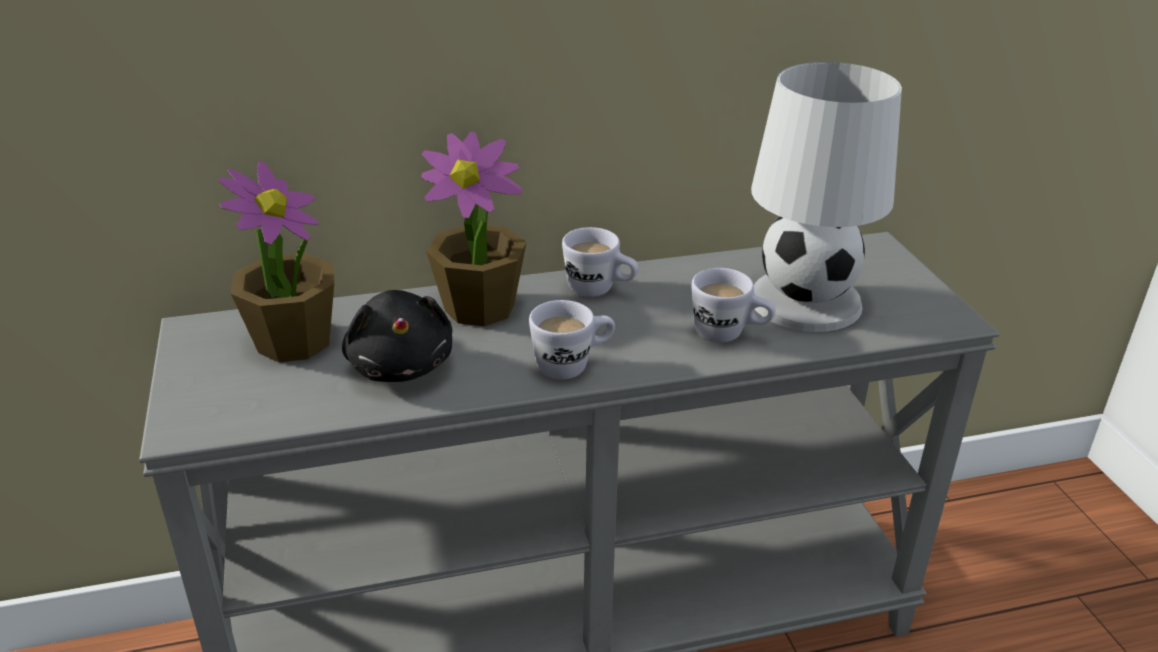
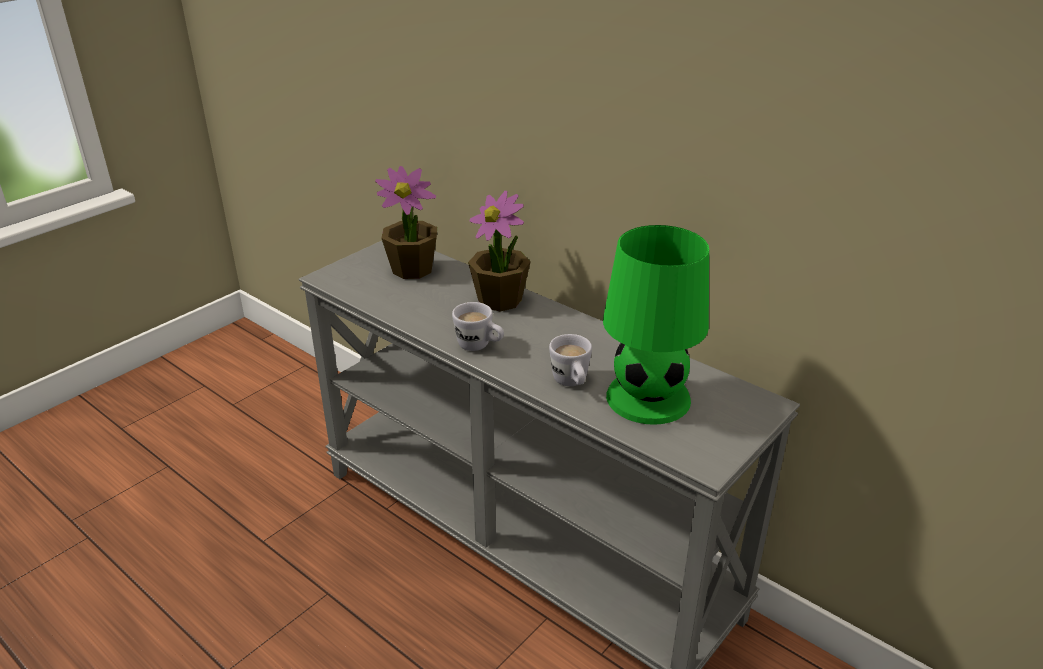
camera: 55 degrees right, 0 degrees up
black plush toy [342,290,452,382] -> none
white mug [562,227,639,297] -> none
white table lamp [751,62,902,332] -> green table lamp [603,225,709,425]

